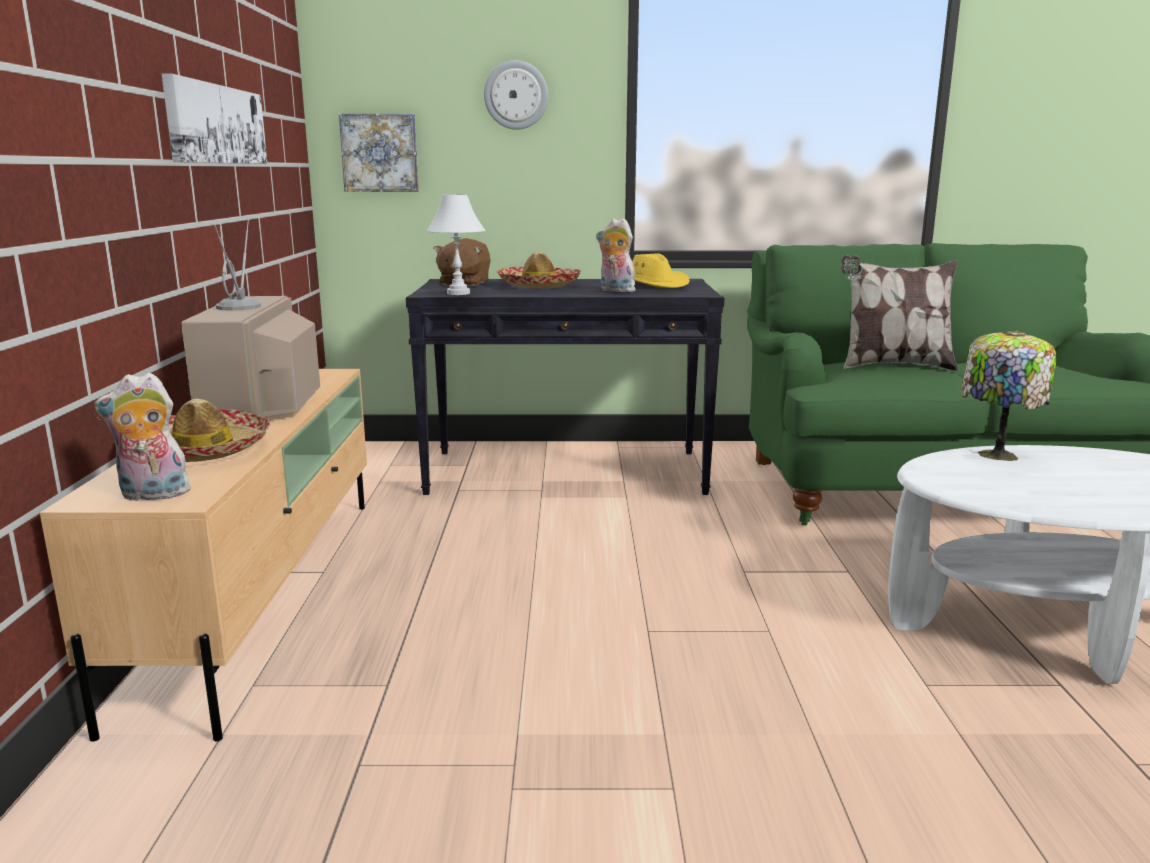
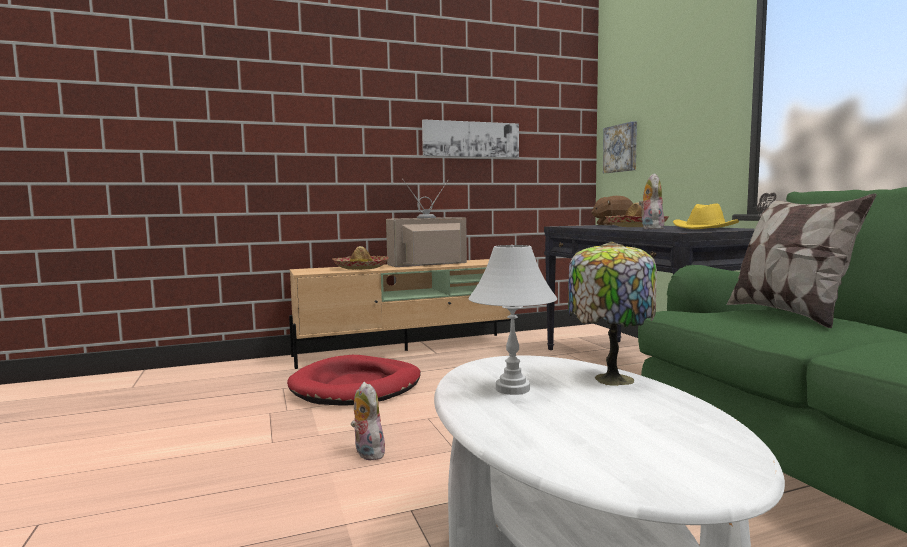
camera: 70 degrees right, 10 degrees down
plush toy [94,372,193,501] -> plush toy moved to [351,382,385,461]
white table lamp [427,194,486,295] -> white table lamp moved to [468,245,557,395]
wall clock [484,60,549,130] -> none
none -> red dog bed [287,355,421,405]

